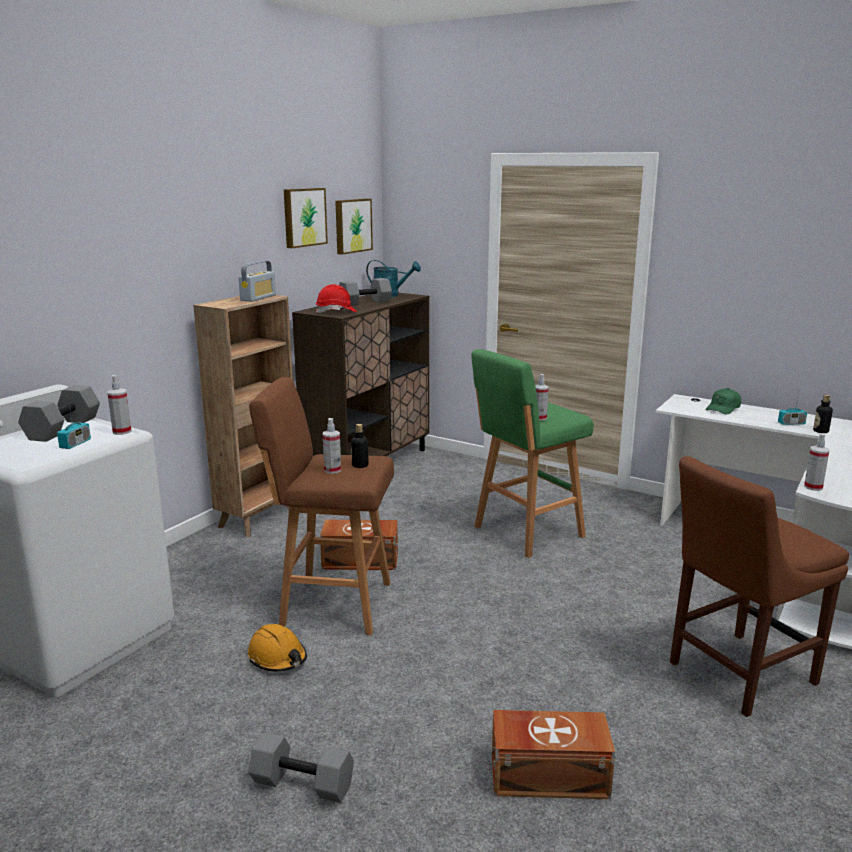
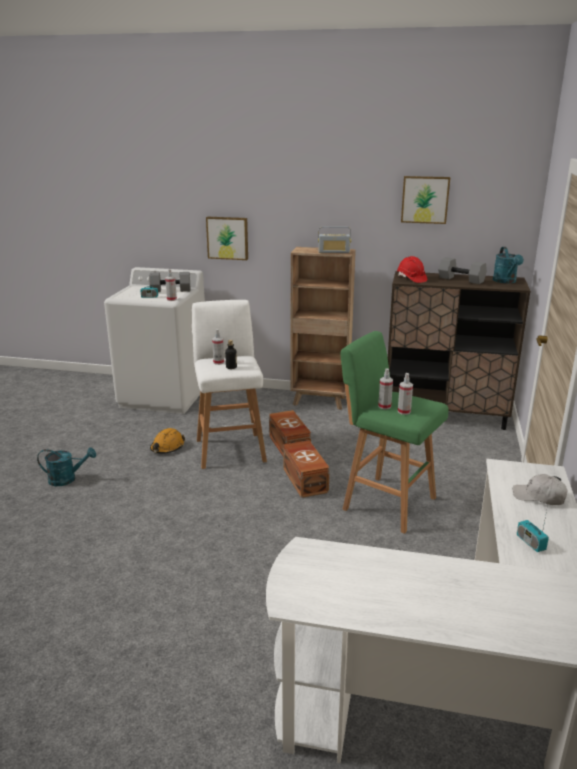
camera: 70 degrees right, 5 degrees up
brown stool [249,377,394,635] -> white stool [192,300,267,469]
grey dumbbell [249,732,354,803] -> turquoise watering can [37,447,96,486]
picture [335,199,373,255] -> picture moved to [206,217,248,260]
brown storage box [492,710,615,799] -> brown storage box moved to [283,440,330,498]
brown chair [670,456,849,717] -> none
green cap [705,388,741,415] -> white cap [513,474,567,505]
spray bottle [804,433,830,491] -> spray bottle moved to [398,373,413,415]
bottle [813,395,833,433] -> none

